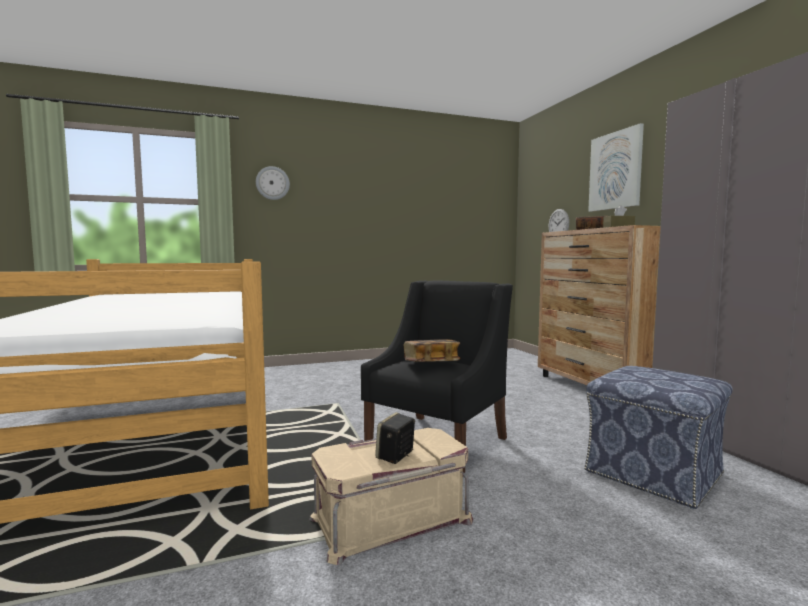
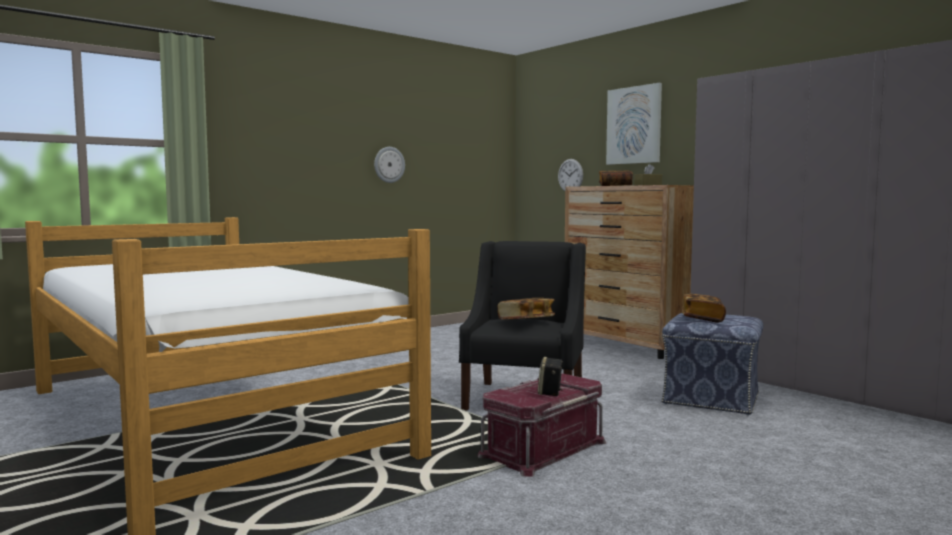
camera: 20 degrees left, 0 degrees up
wall clock [256,166,290,200] -> wall clock moved to [374,147,405,183]
beige storage box [309,428,474,565] -> red storage box [478,374,606,477]
none -> book [682,293,726,323]

